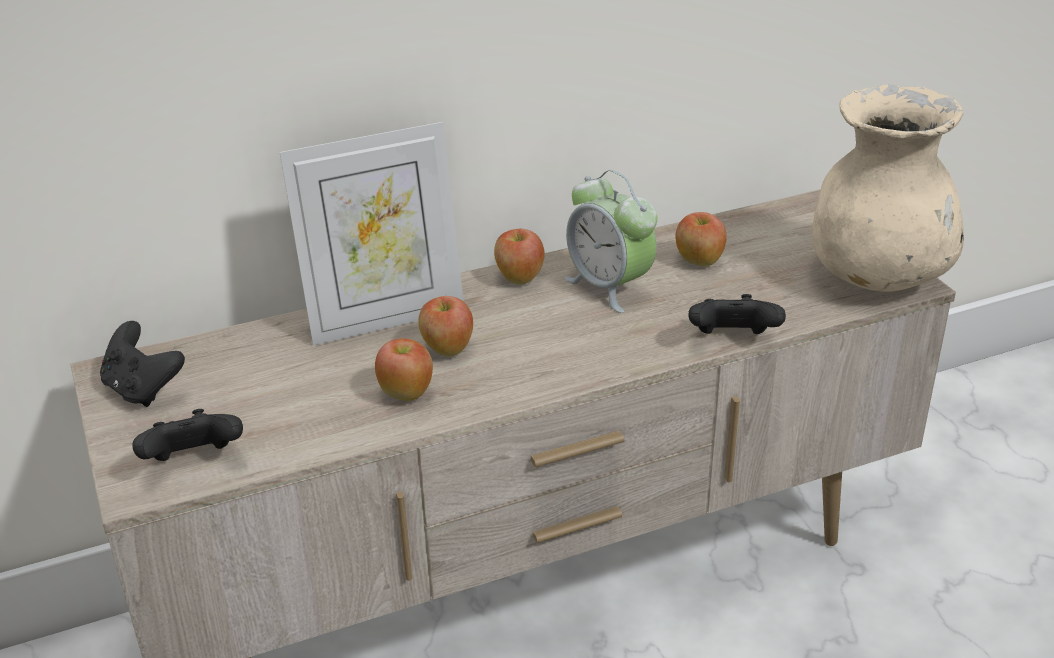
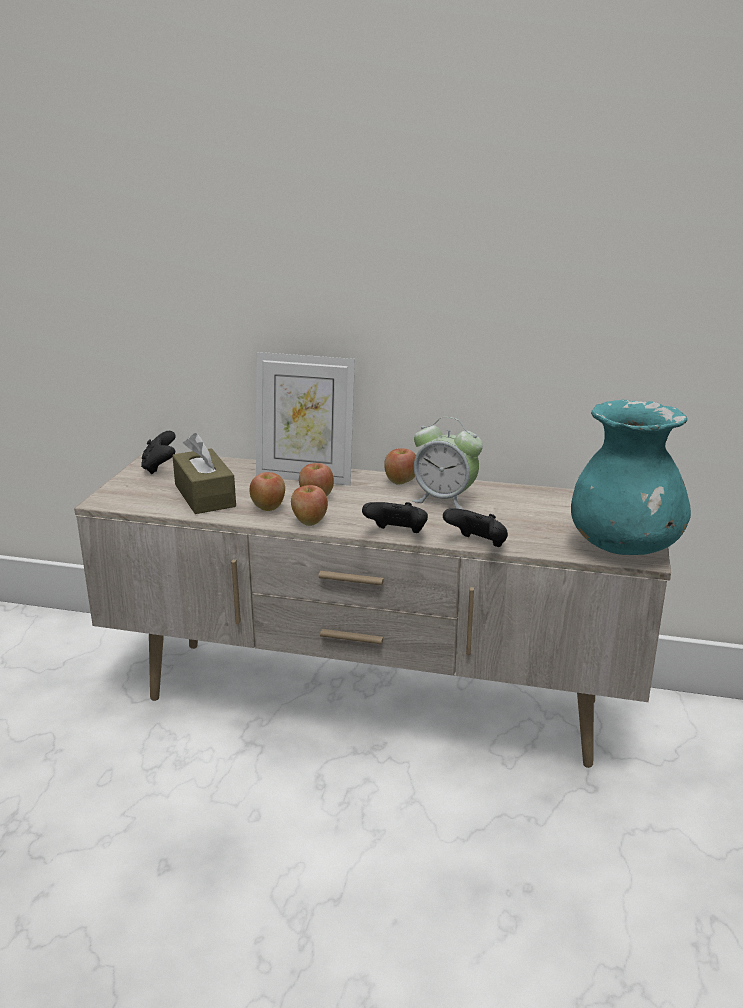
camera: 35 degrees right, 10 degrees down
black game controller [132,409,243,461] -> black game controller moved to [362,502,428,533]
alarm clock [565,170,657,313] -> alarm clock turned 60 degrees counterclockwise [412,417,483,510]
apple [675,212,727,267] -> apple moved to [291,485,328,526]
beige vase [812,84,964,292] -> turquoise vase [571,400,691,555]
none -> brown tissue box [172,433,236,514]

